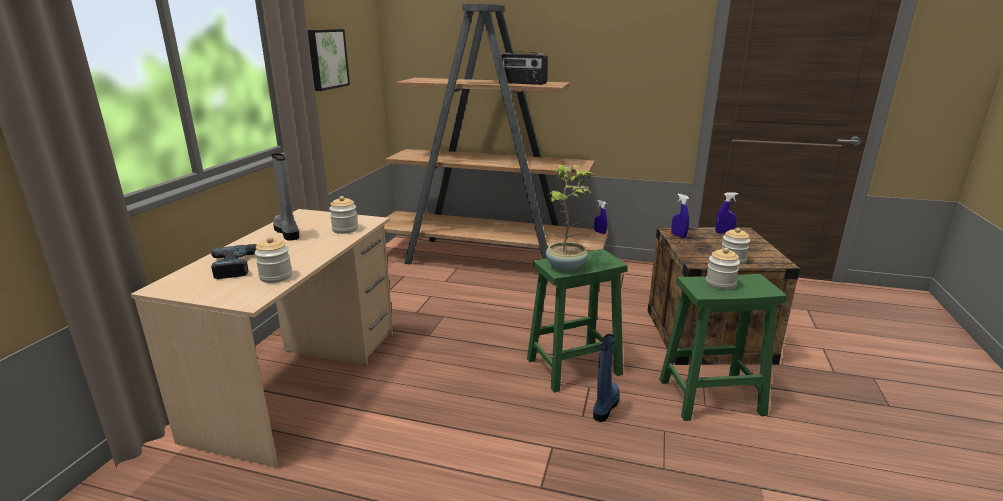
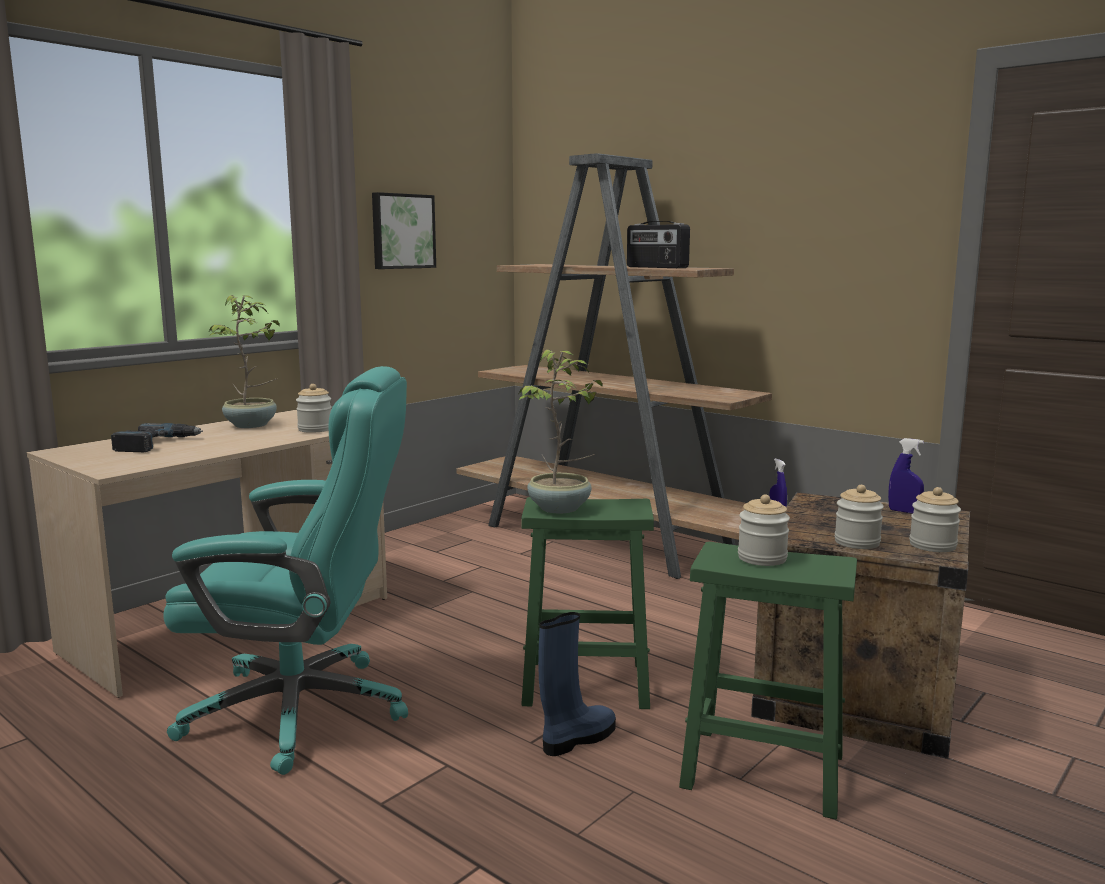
camera: 25 degrees right, 10 degrees down
jar [255,237,292,283] -> jar moved to [909,487,961,552]
grey boot [271,153,299,241] -> potted plant [209,295,280,428]
blue spray bottle [671,194,689,238] -> none
none -> turquoise office chair [164,366,408,775]

